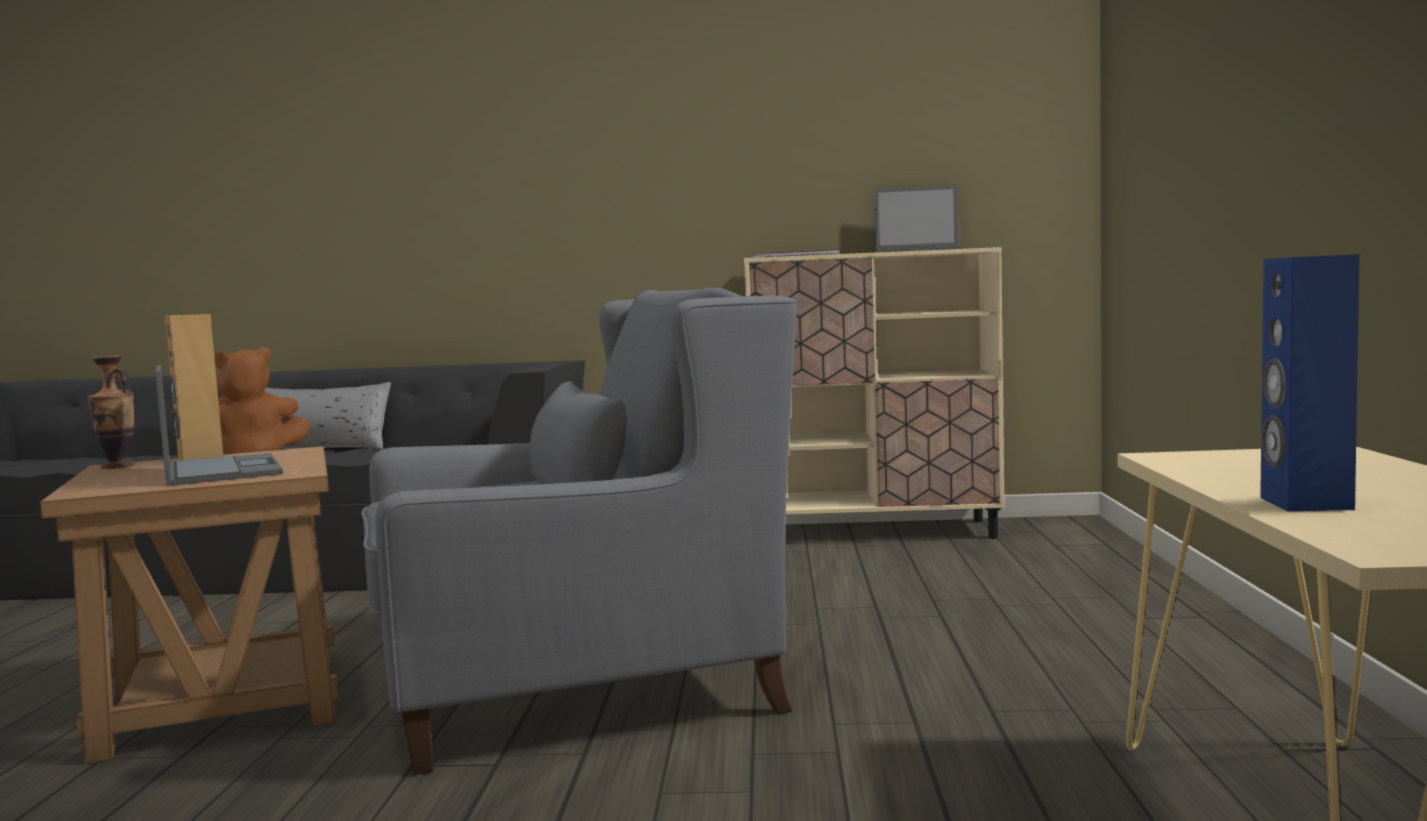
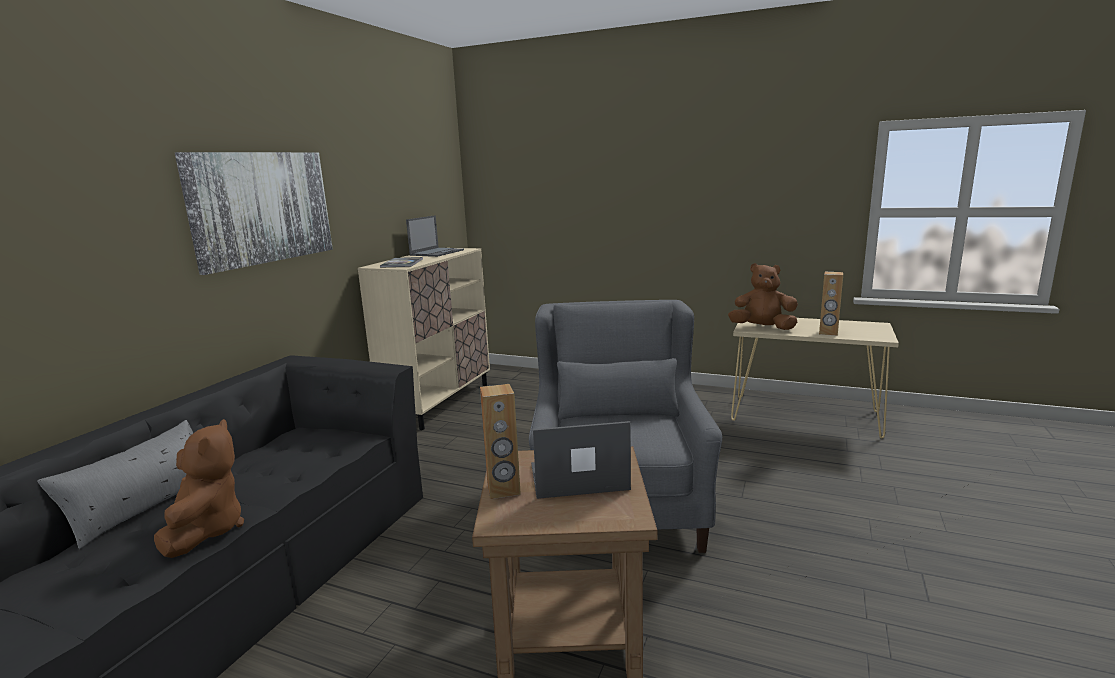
camera: 70 degrees left, 10 degrees up
vase [88,355,136,469] -> none
blue speaker [1260,254,1360,511] -> brown speaker [819,272,843,336]
none -> picture [174,152,333,275]
none -> brown plush toy [728,263,798,330]

